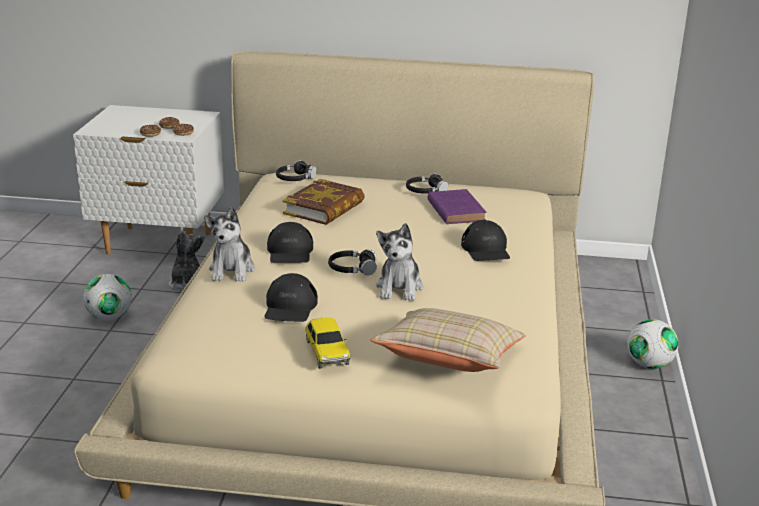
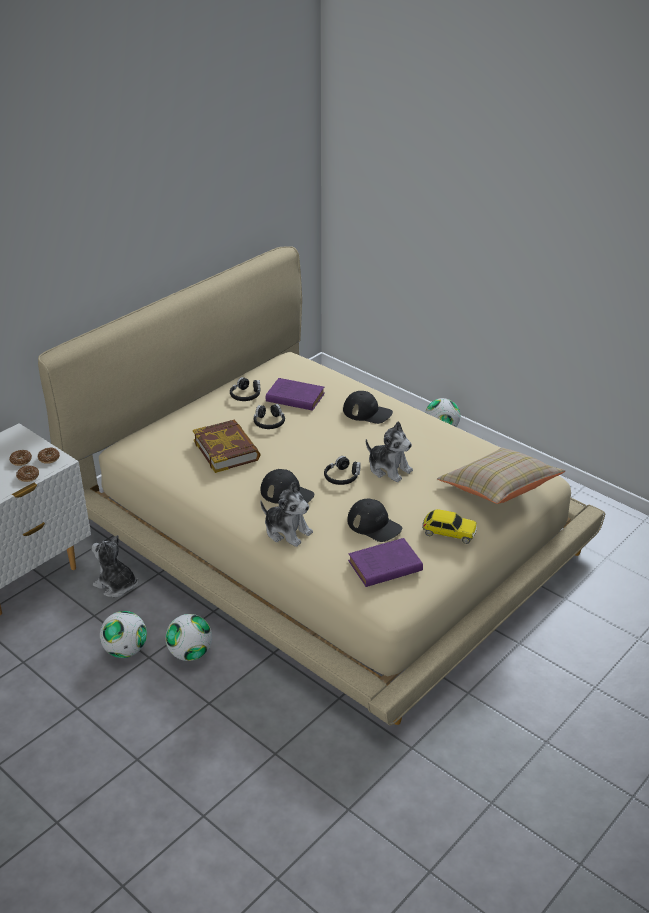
camera: 55 degrees left, 10 degrees up
black headphones [276,160,316,181] -> black headphones moved to [254,404,285,429]
none -> football [165,614,212,661]
none -> purple book [348,538,423,587]

